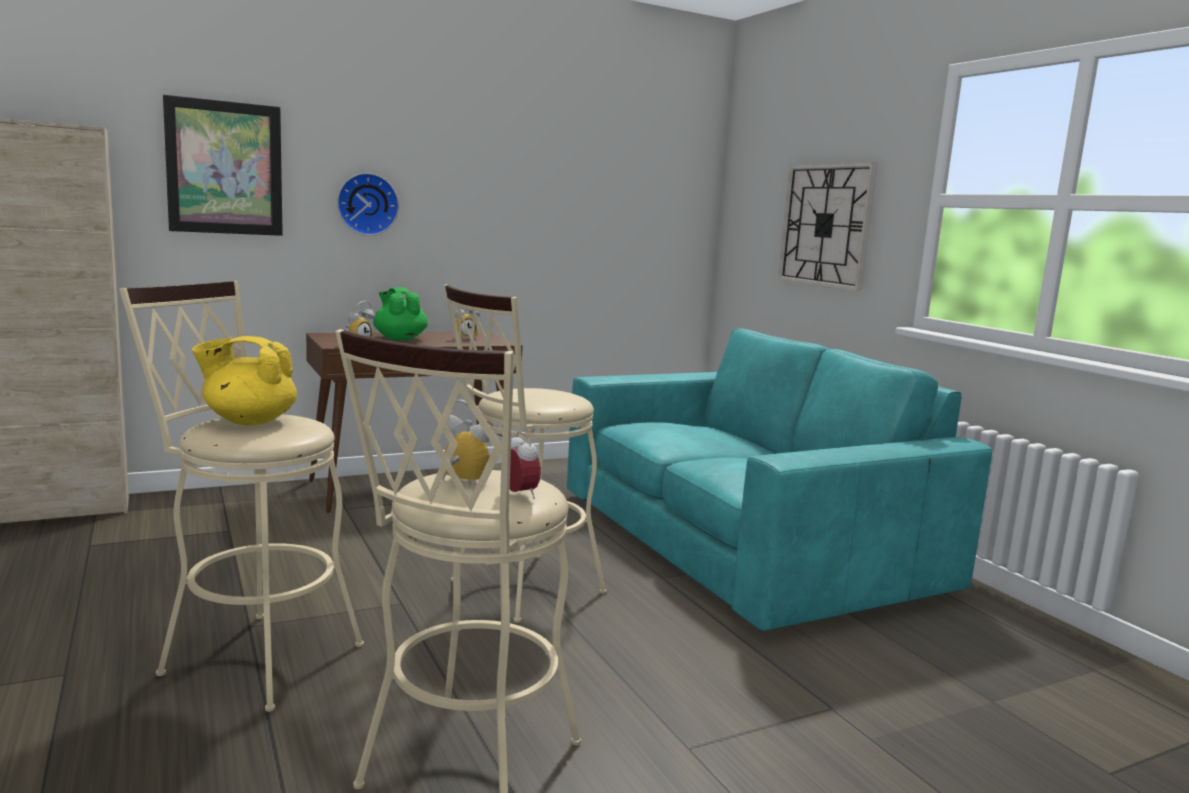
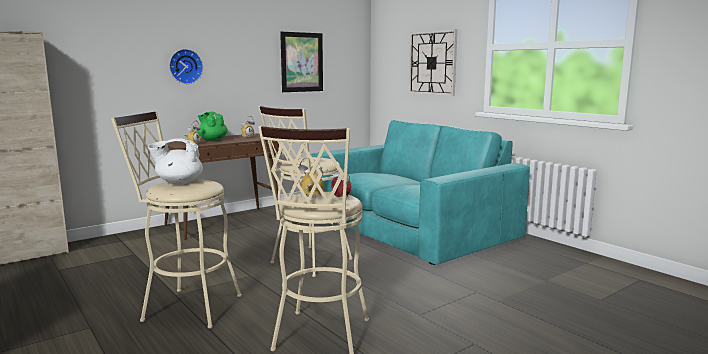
camera: 10 degrees left, 0 degrees up
picture [163,95,283,236] -> picture moved to [280,32,323,92]
yellow teapot [192,336,297,425] -> white teapot [148,139,203,185]

